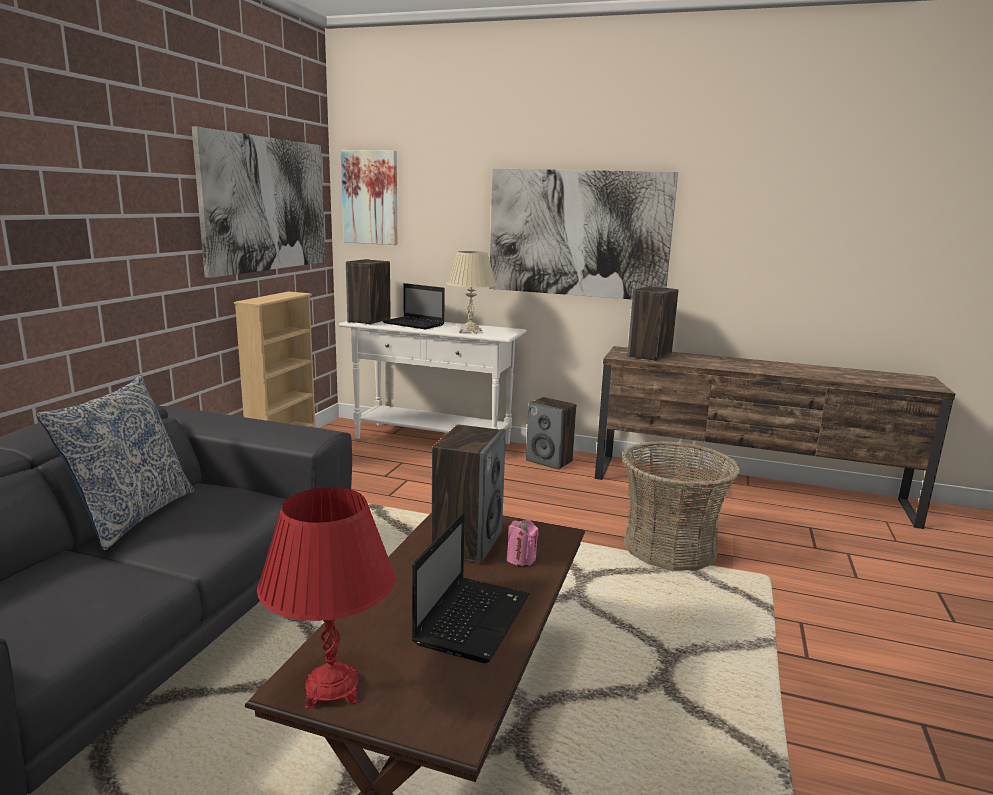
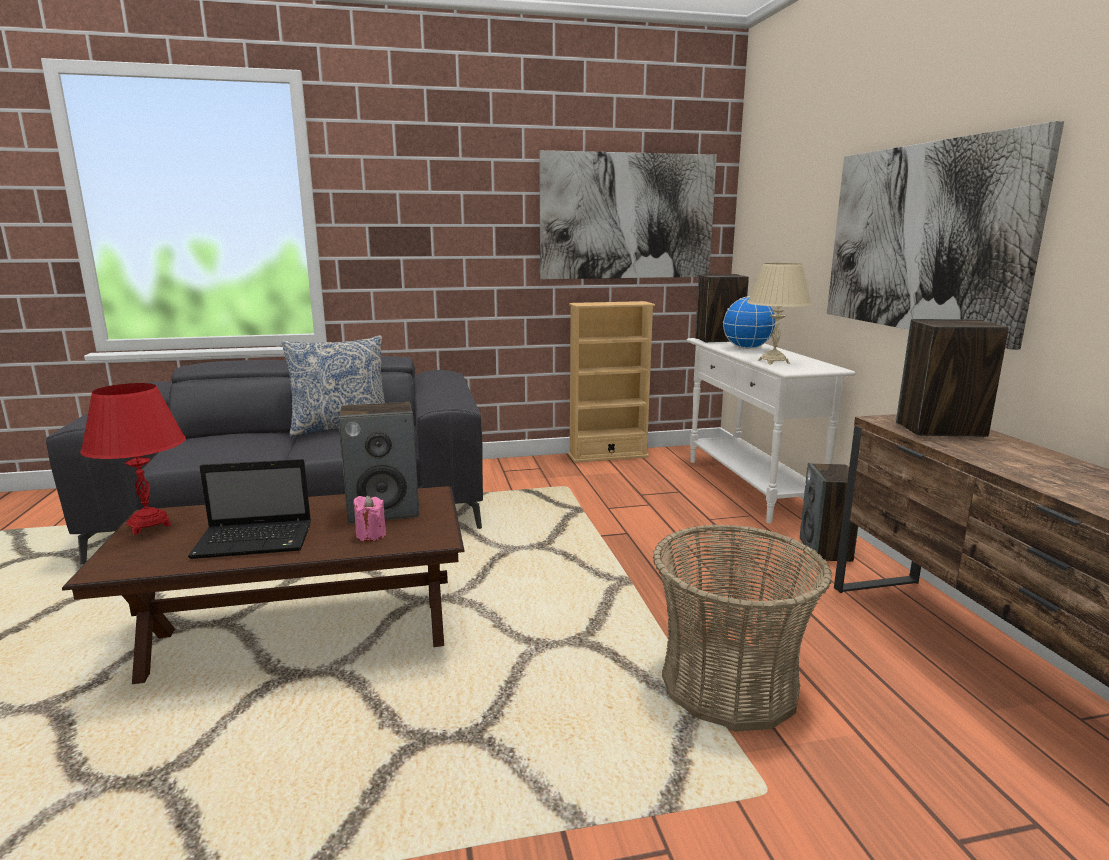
camera: 60 degrees right, 0 degrees up
picture [341,150,397,245] -> none
laptop [383,283,445,329] -> globe [723,296,776,349]

